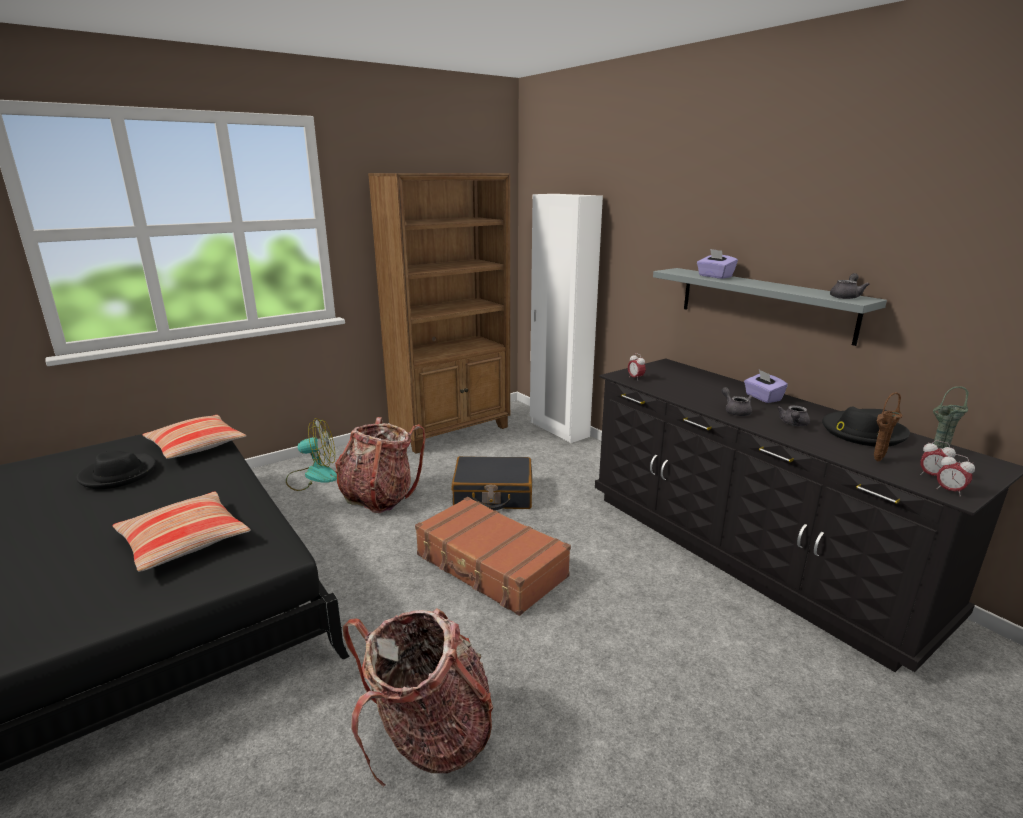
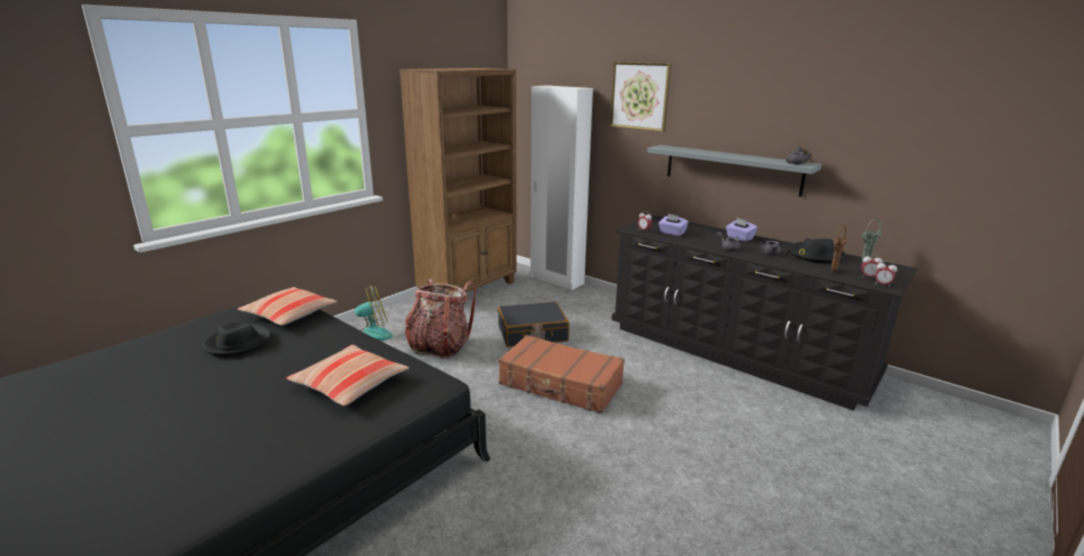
camera: 15 degrees left, 0 degrees up
backpack [343,608,493,788] -> none
purple tissue box [697,249,738,279] -> purple tissue box moved to [658,214,688,236]
none -> picture [610,62,671,132]

